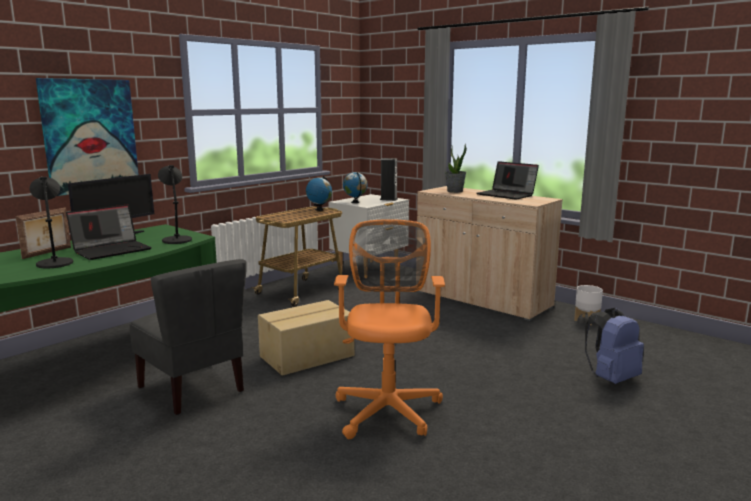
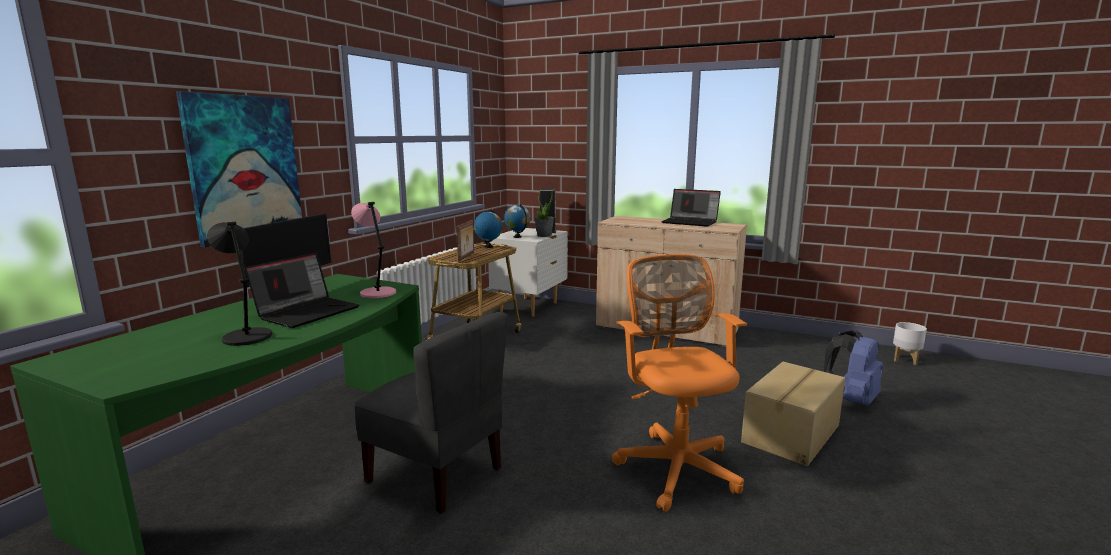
camera: 15 degrees left, 0 degrees up
picture frame [16,207,71,259] -> picture frame moved to [456,220,474,262]
black table lamp [158,165,192,244] -> pink table lamp [351,202,396,298]
cardboard box [258,300,355,376] -> cardboard box moved to [741,362,845,466]
potted plant [445,144,467,193] -> potted plant moved to [534,191,554,237]
white planter [574,285,603,325] -> white planter moved to [893,322,927,365]

